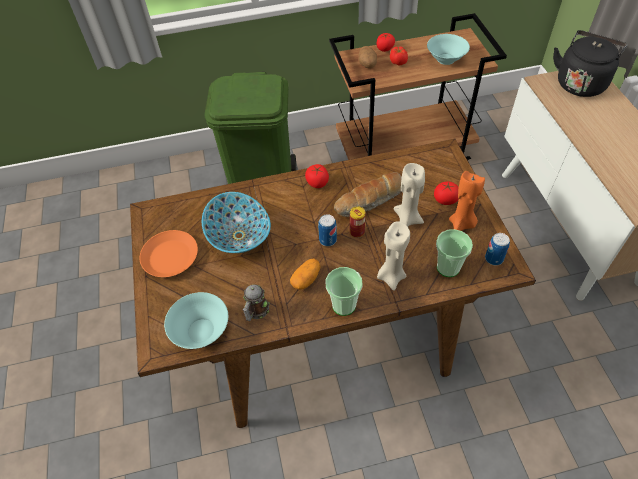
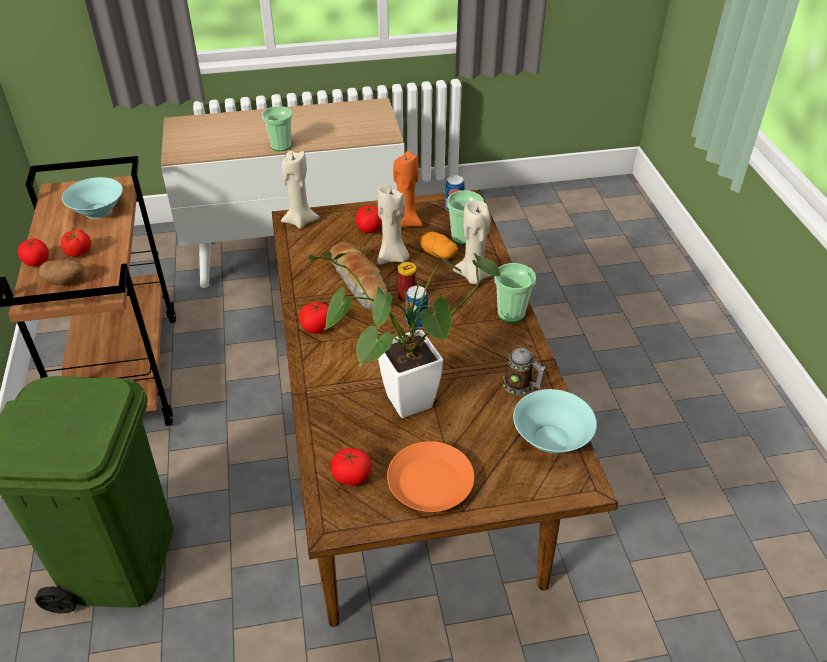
camera: 90 degrees left, 10 degrees down
bowl [202,192,271,253] -> potted plant [308,251,501,418]
potato [290,258,321,290] -> potato moved to [420,232,458,259]
black kettle [553,30,628,97] -> none
none -> cup [262,106,292,151]
none -> beige candle [281,150,320,229]
none -> tomato [331,448,371,485]

